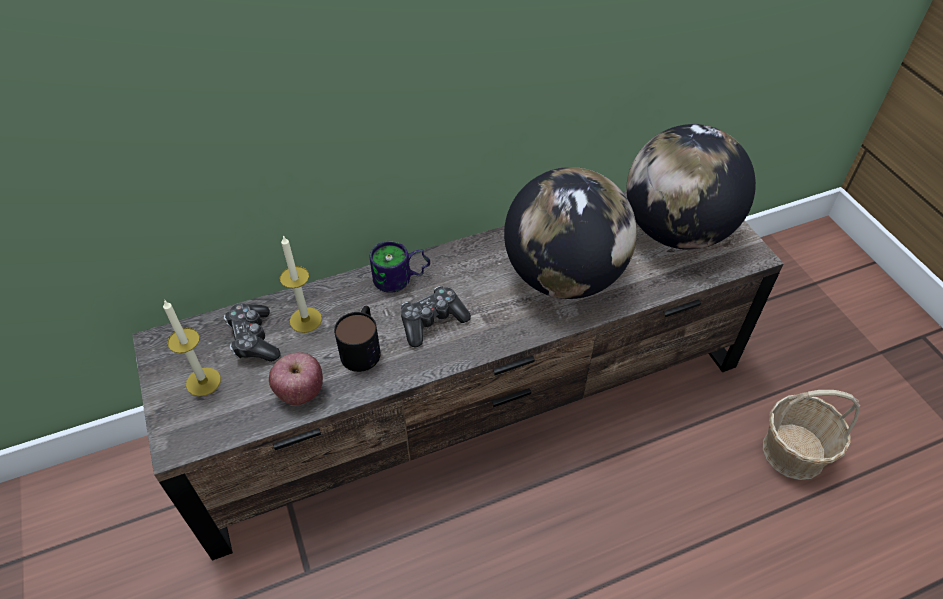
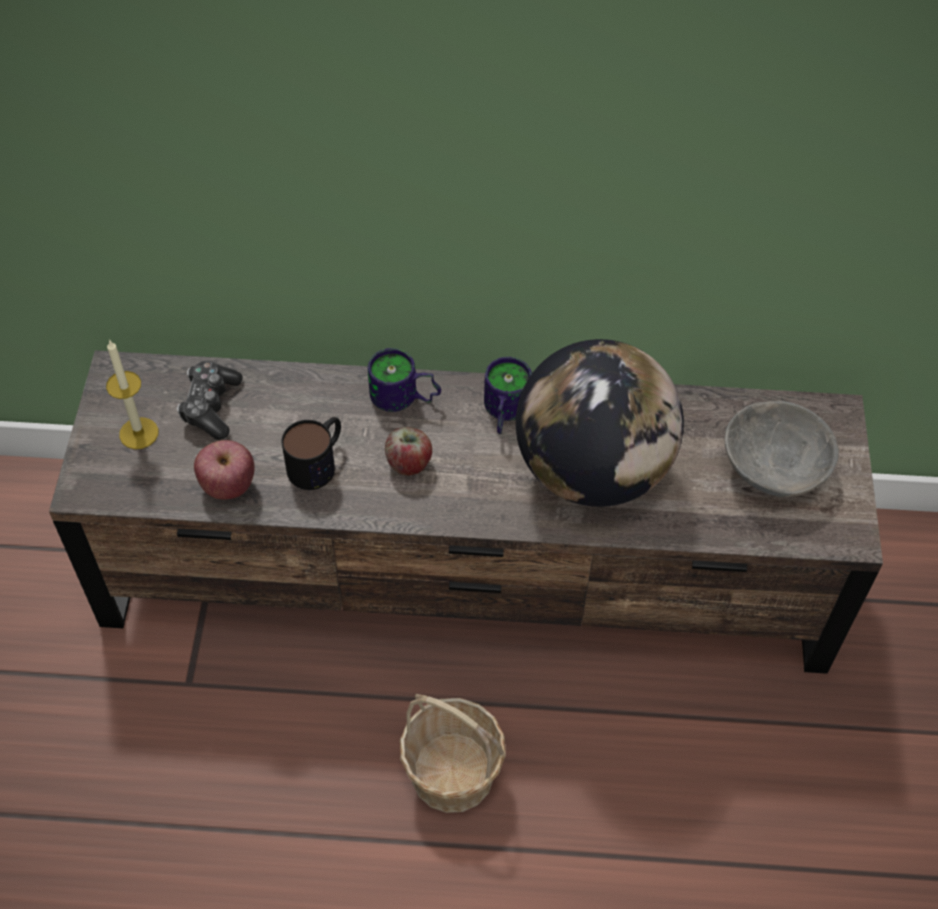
camera: 25 degrees right, 5 degrees up
candle [280,235,322,333] -> none
game controller [401,286,471,348] -> apple [385,427,432,476]
globe [626,124,756,250] -> grey bowl [724,401,839,497]
basket [763,390,860,480] -> basket moved to [400,694,506,813]
none -> mug [484,357,532,434]

